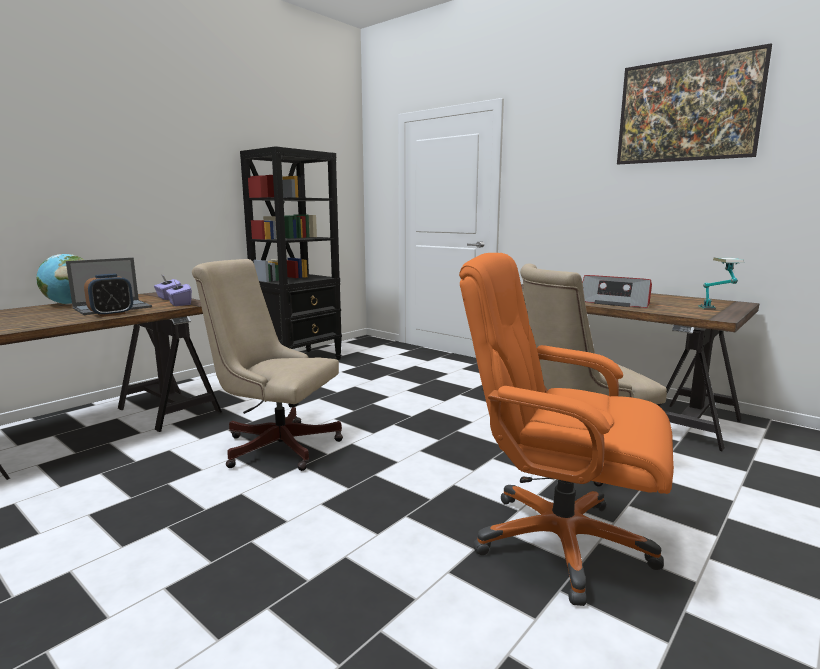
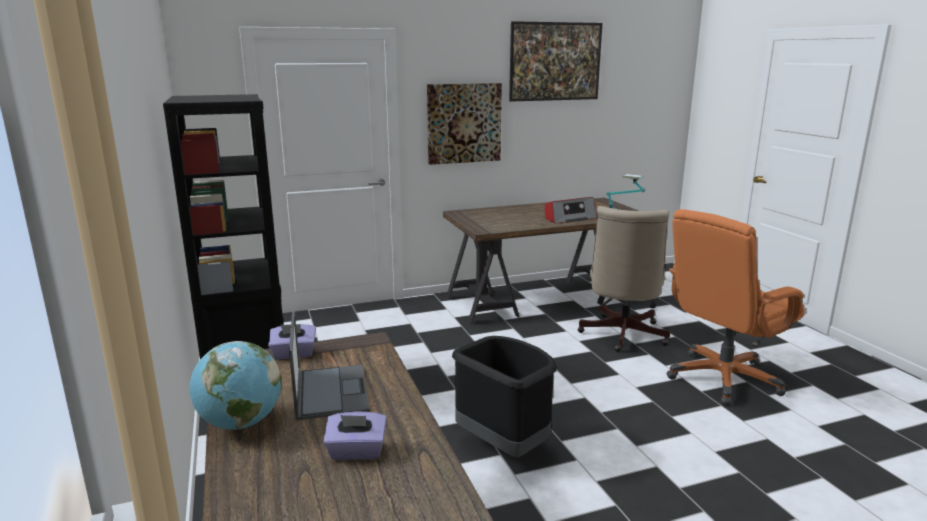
camera: 60 degrees left, 5 degrees up
alarm clock [84,274,133,317] -> none
purple tissue box [166,282,192,306] -> purple tissue box moved to [323,411,387,460]
beige office chair [192,259,343,471] -> black trash can [452,336,557,457]
none -> picture [427,83,502,165]

